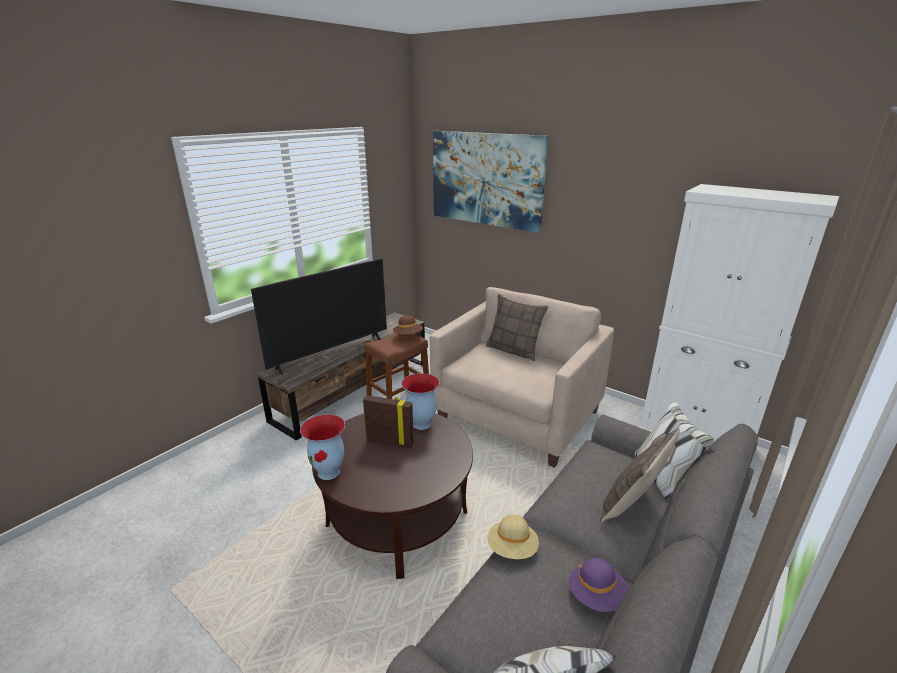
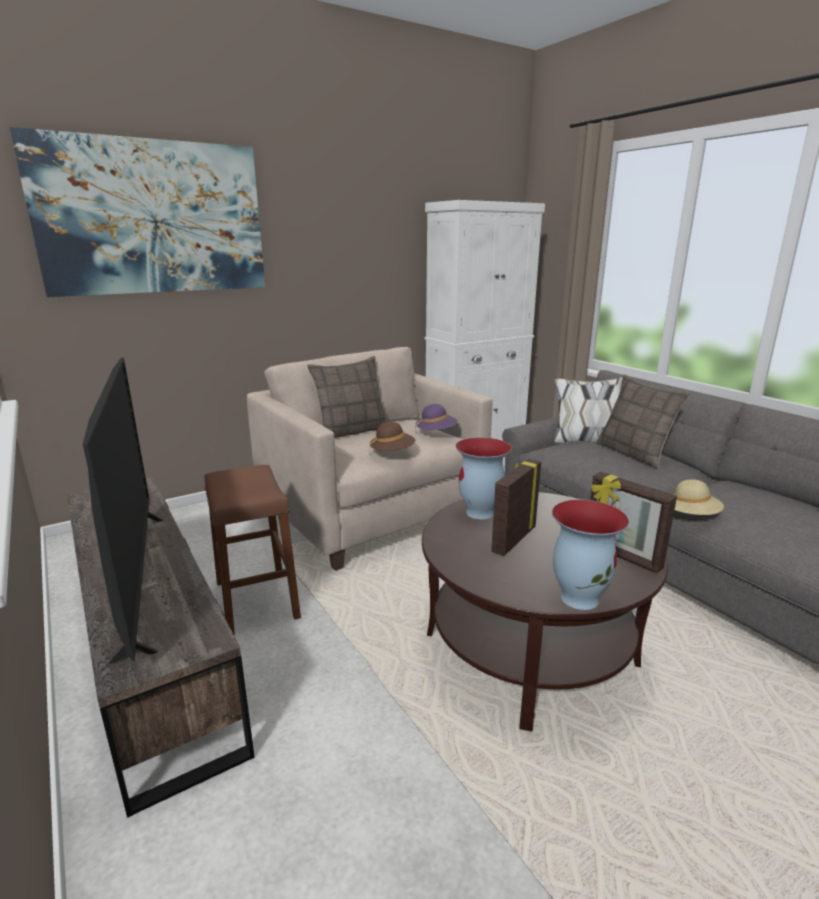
camera: 70 degrees left, 5 degrees down
brown hat [393,315,423,334] -> brown hat moved to [369,421,415,453]
purple hat [569,558,629,612] -> purple hat moved to [415,404,458,432]
none -> picture frame [590,472,677,573]

